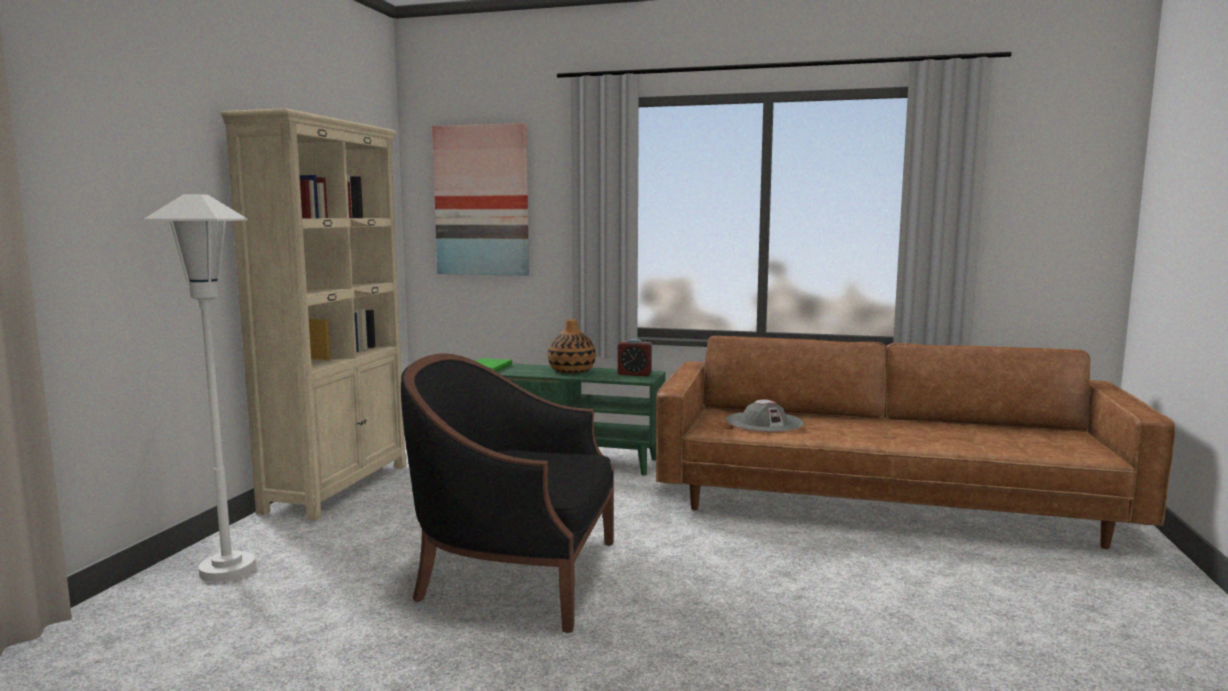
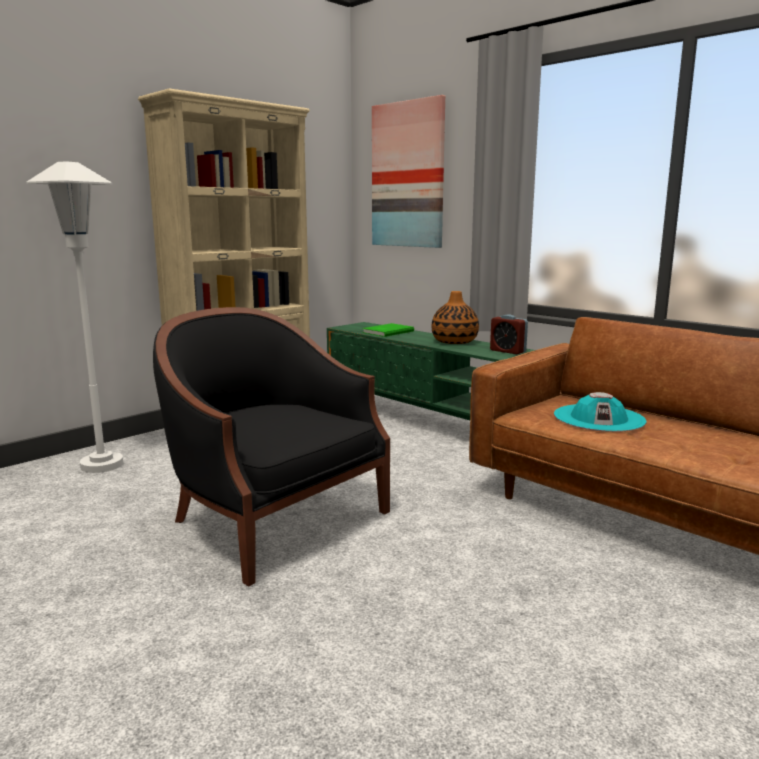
camera: 30 degrees right, 5 degrees up
grey hat [726,400,804,432] -> turquoise hat [554,392,646,432]

